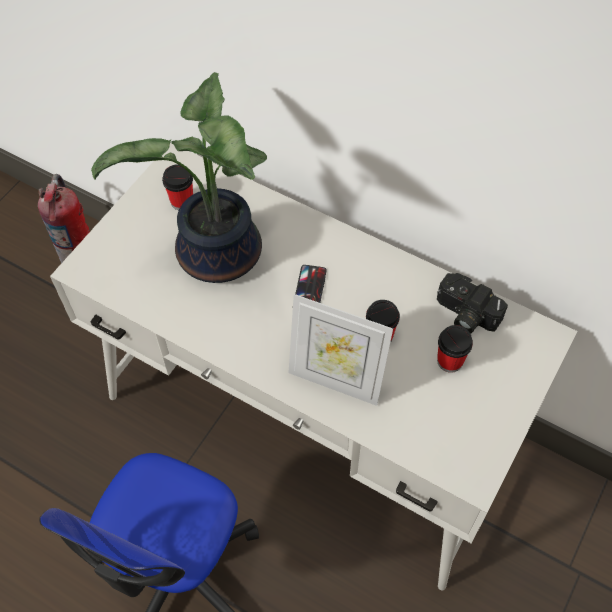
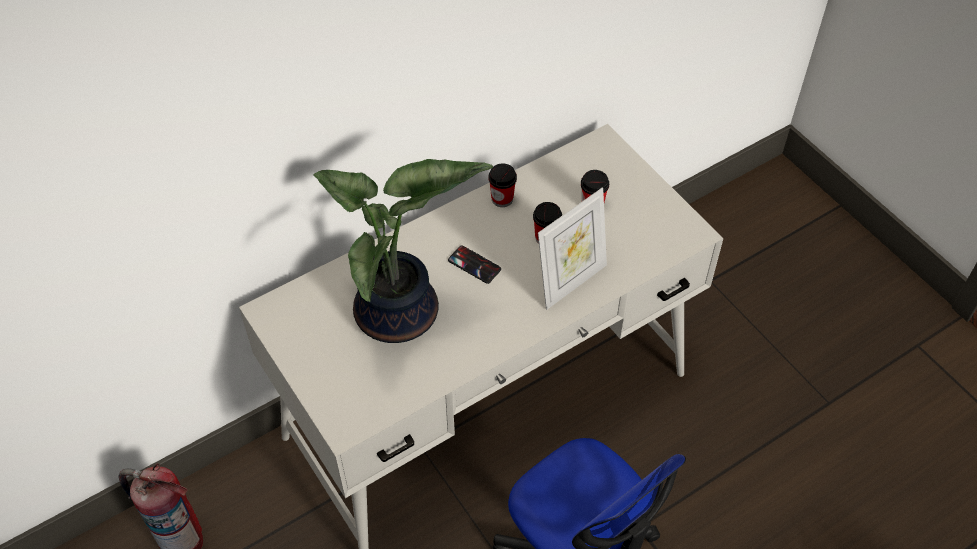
camera: 65 degrees left, 5 degrees down
cup [162,164,193,210] -> cup moved to [488,163,517,207]
camera [437,273,508,334] -> none

